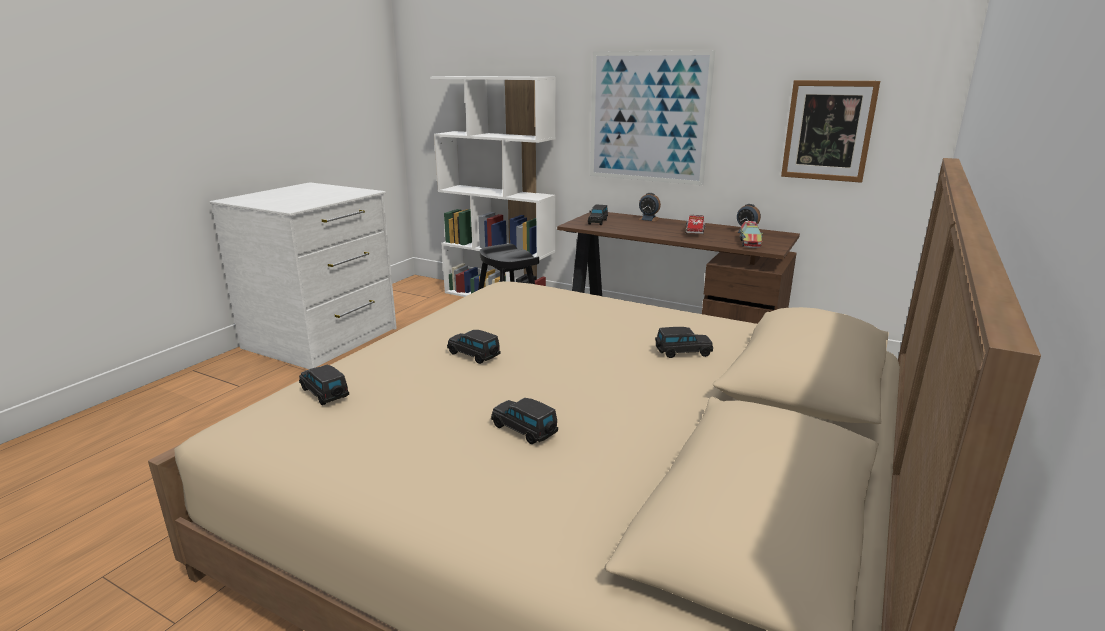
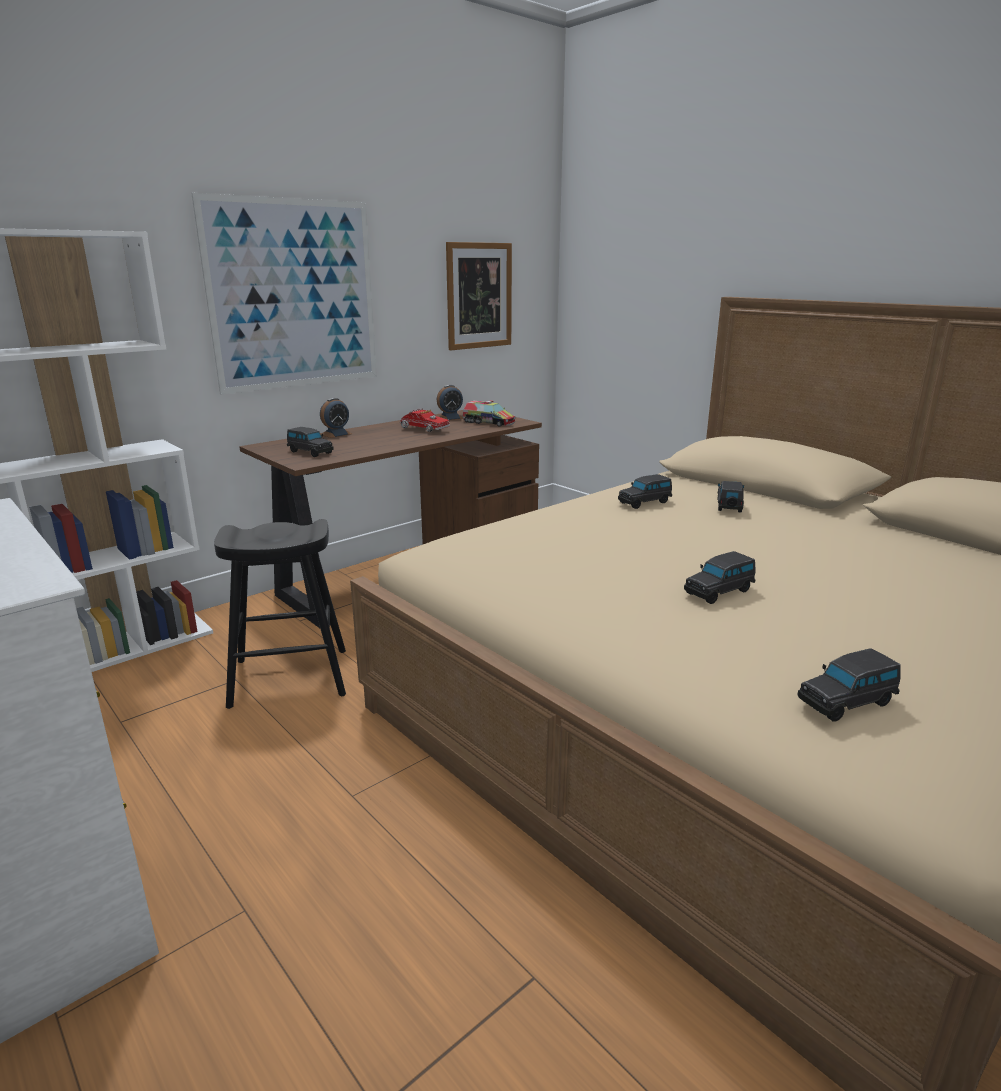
camera: 70 degrees left, 0 degrees up
black toy car [491,398,558,444] -> black toy car moved to [618,474,672,509]

